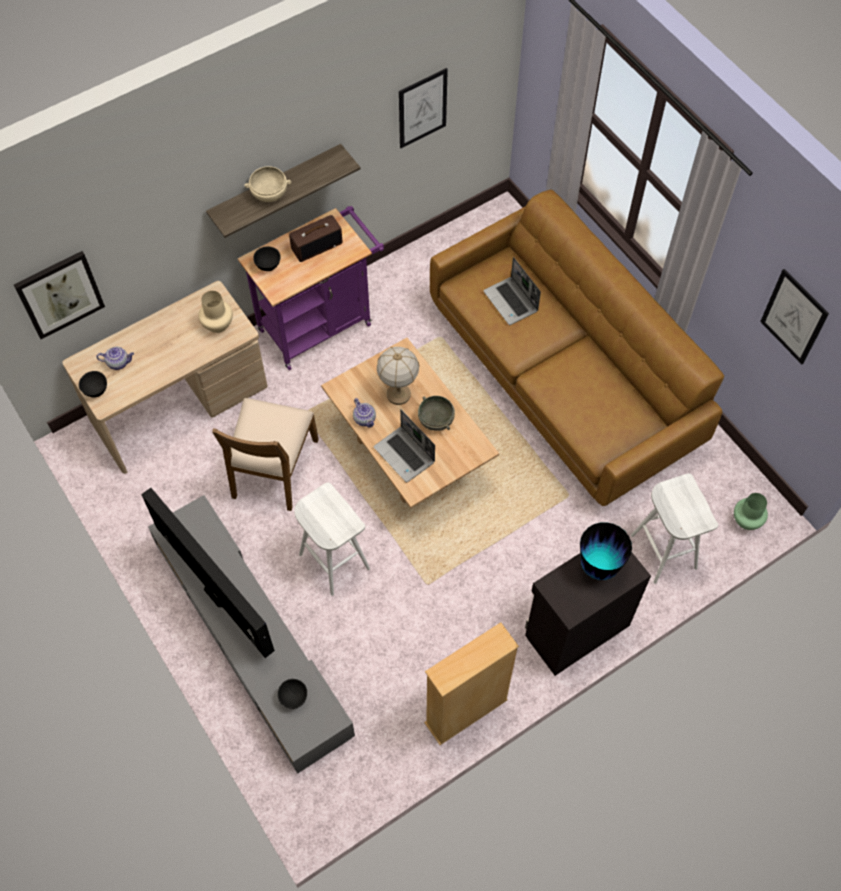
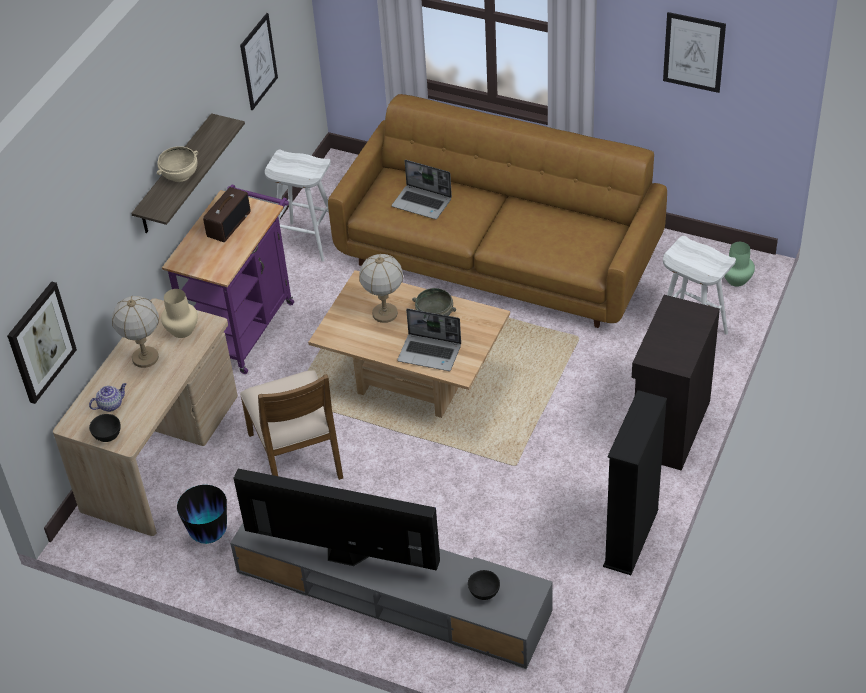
camera: 30 degrees left, 15 degrees down
black bowl [253,247,281,271] -> none
white stool [294,482,370,596] -> white stool moved to [265,150,331,262]
teapot [353,398,376,428] -> none
beige bookcase [424,622,519,745] -> black bookcase [603,390,667,575]
vase [580,522,632,580] -> vase moved to [177,485,227,544]
none -> table lamp [112,296,159,368]

